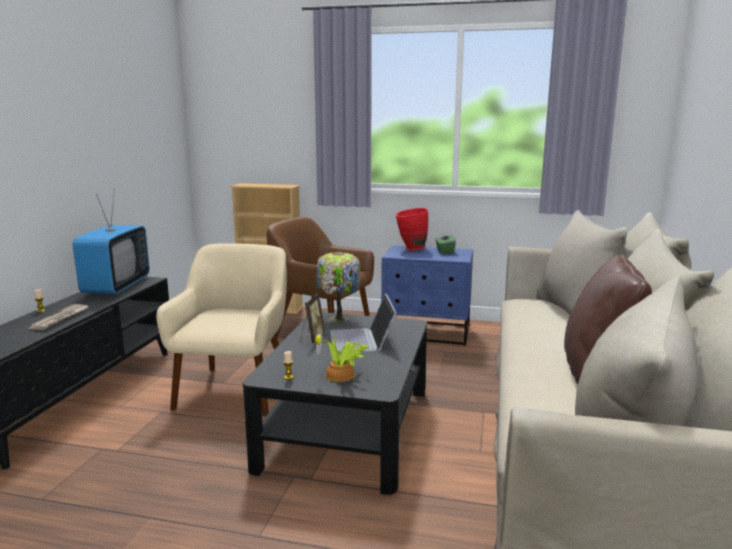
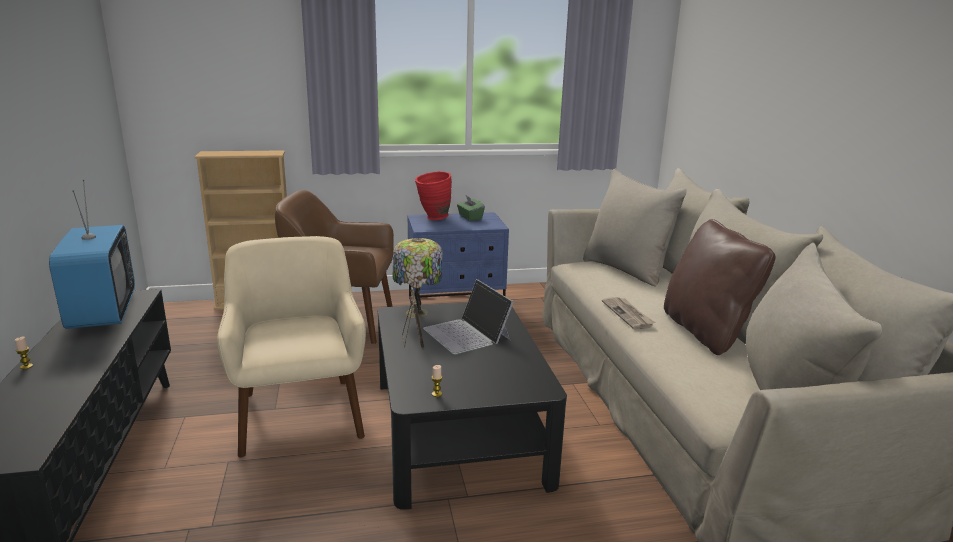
camera: 25 degrees left, 5 degrees up
newspaper [28,304,88,330] -> newspaper moved to [602,297,655,330]
potted plant [315,326,369,382] -> none

